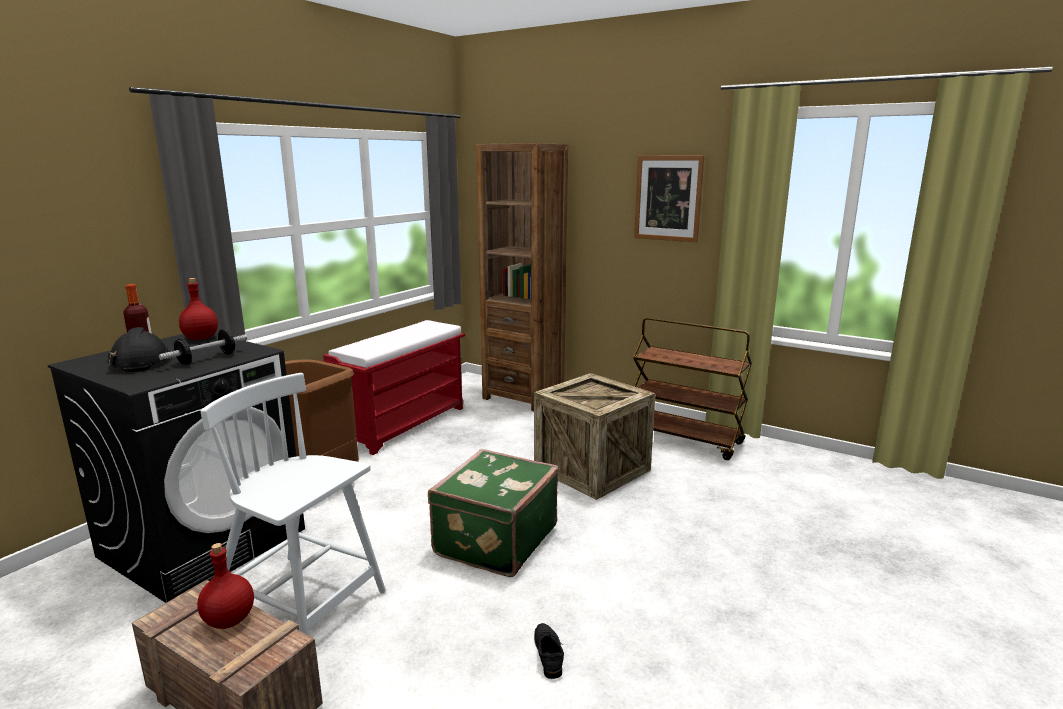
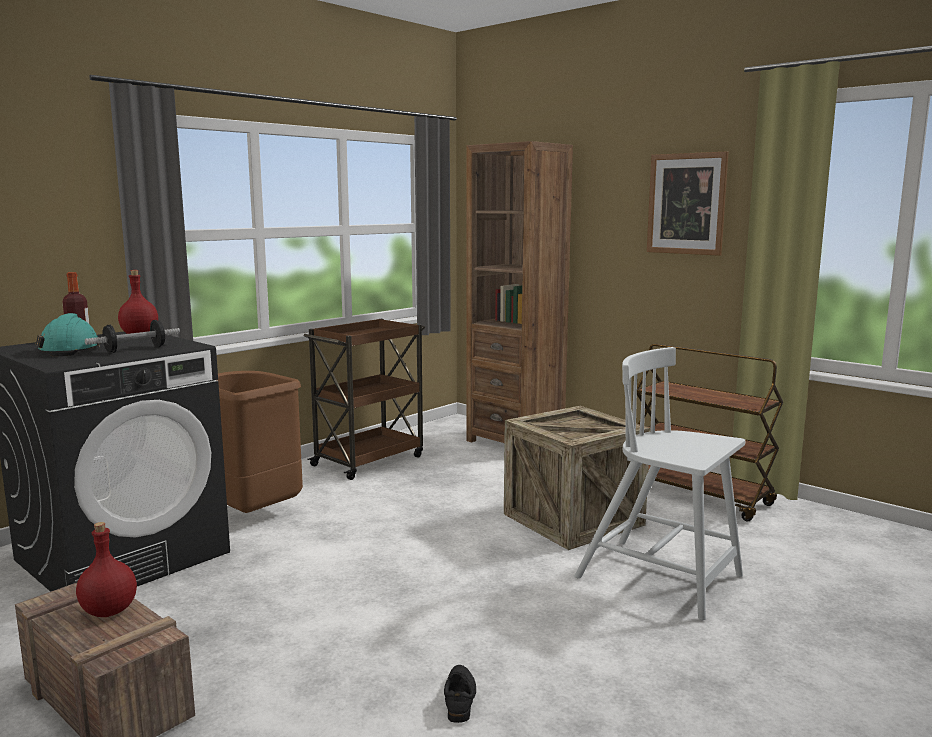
camera: 10 degrees right, 5 degrees down
black hard hat [107,327,171,372] -> turquoise hard hat [36,313,101,356]
white chair [201,373,386,635] -> white chair moved to [575,347,745,620]
red bench [323,320,465,455] -> brown cart [304,319,425,480]
green suitcase [428,449,559,577] -> none

